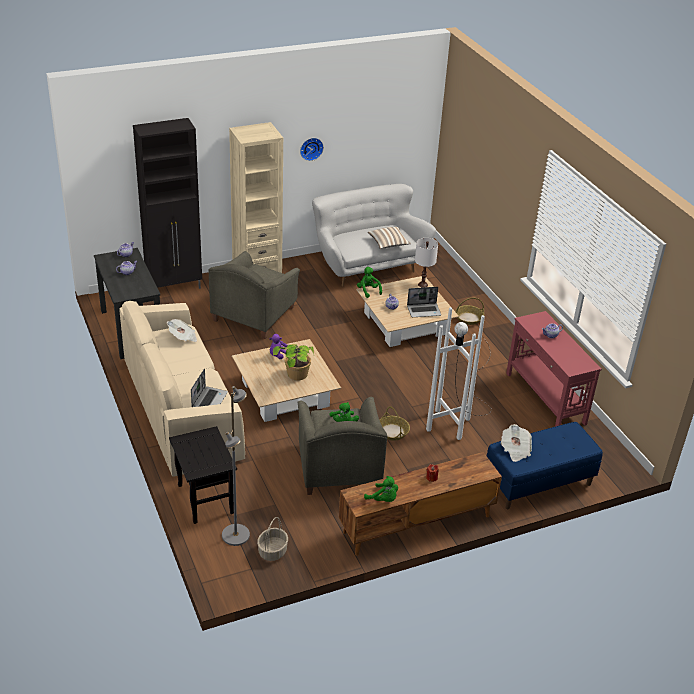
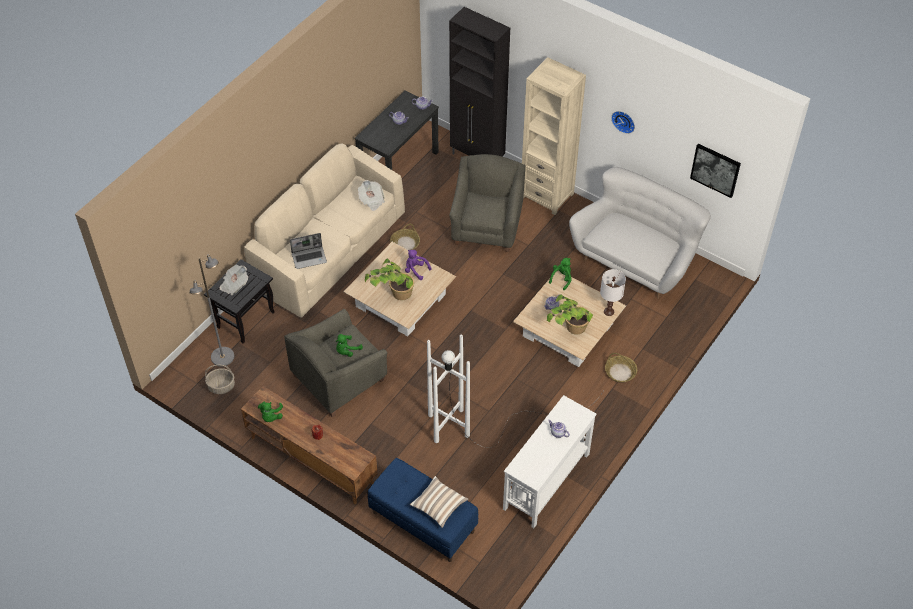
camera: 60 degrees right, 15 degrees up
grey armchair [208,251,300,339] -> grey armchair turned 105 degrees clockwise [449,154,525,252]
pillow [368,227,411,249] -> pillow moved to [410,476,469,528]
basket [379,406,410,440] -> basket moved to [390,224,420,250]
laptop [407,287,441,317] -> potted plant [547,294,593,335]
newspaper [501,424,532,462] -> newspaper moved to [219,264,248,295]
red console table [506,311,602,427] -> white console table [503,395,597,528]
none -> picture [690,144,741,198]

